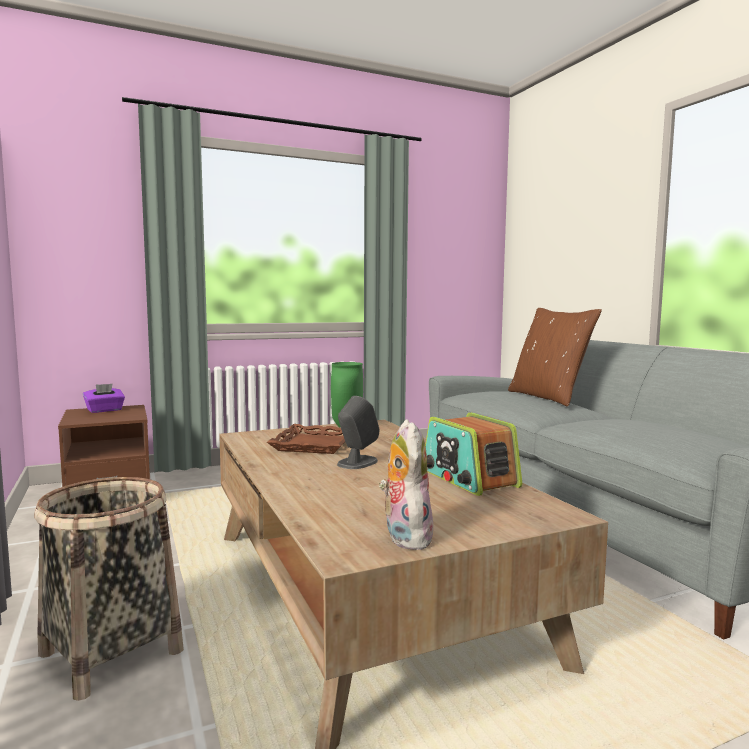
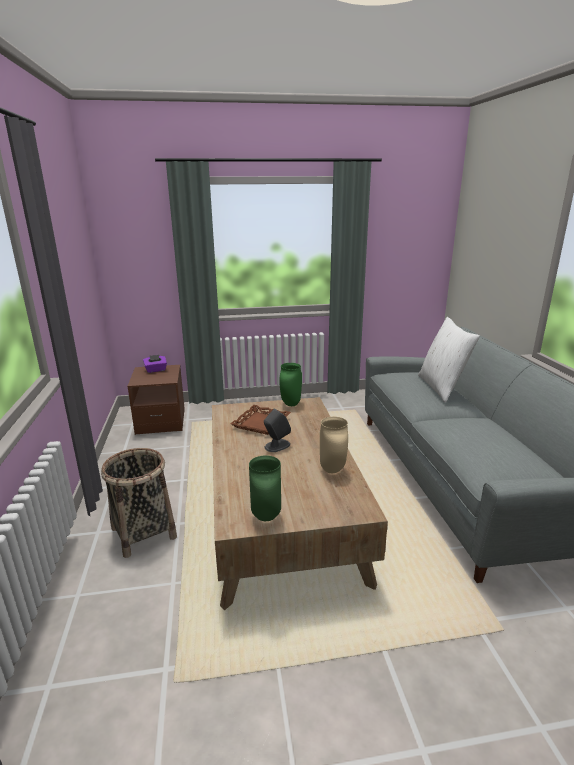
camera: 15 degrees right, 15 degrees up
plush toy [379,420,433,550] -> green vase [249,455,281,521]
radio [425,413,522,496] -> beige vase [320,417,348,473]
brown pillow [508,308,602,406] -> white pillow [418,317,480,402]

